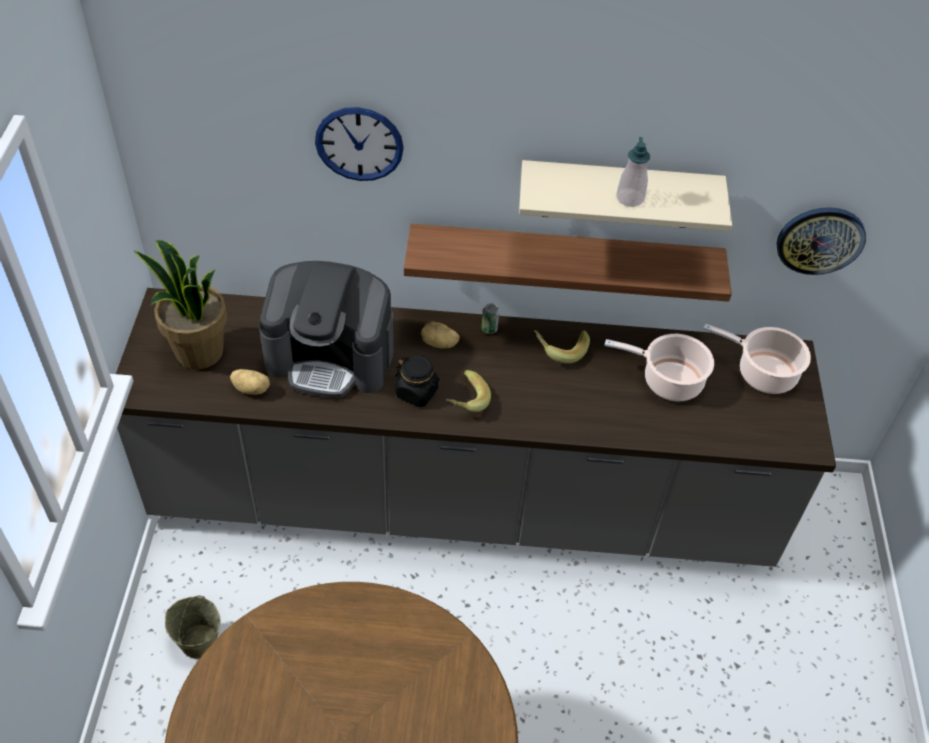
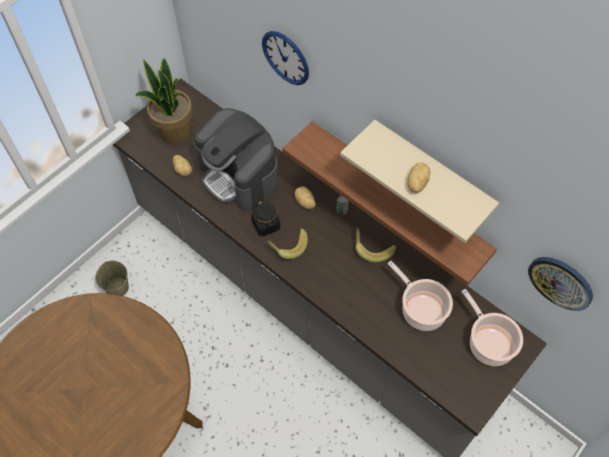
camera: 40 degrees right, 10 degrees up
soap dispenser [616,137,650,207] -> potato [407,162,430,193]

